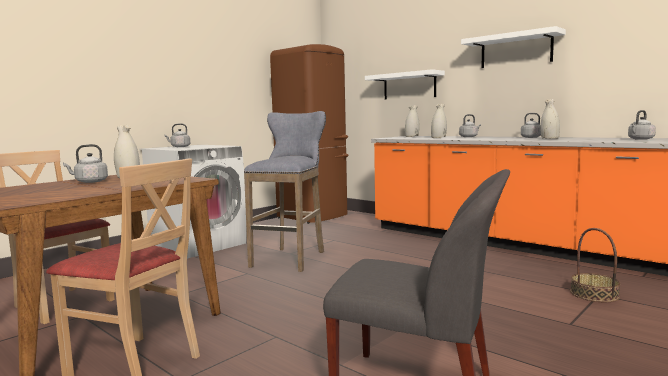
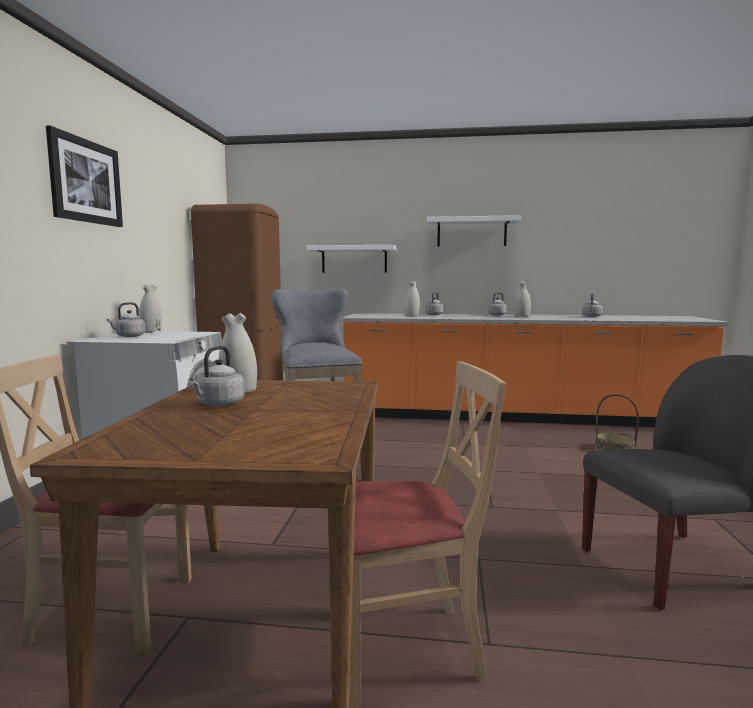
camera: 35 degrees left, 0 degrees up
white vase [405,105,420,137] -> white vase moved to [139,285,162,333]
none -> picture [46,125,123,227]

